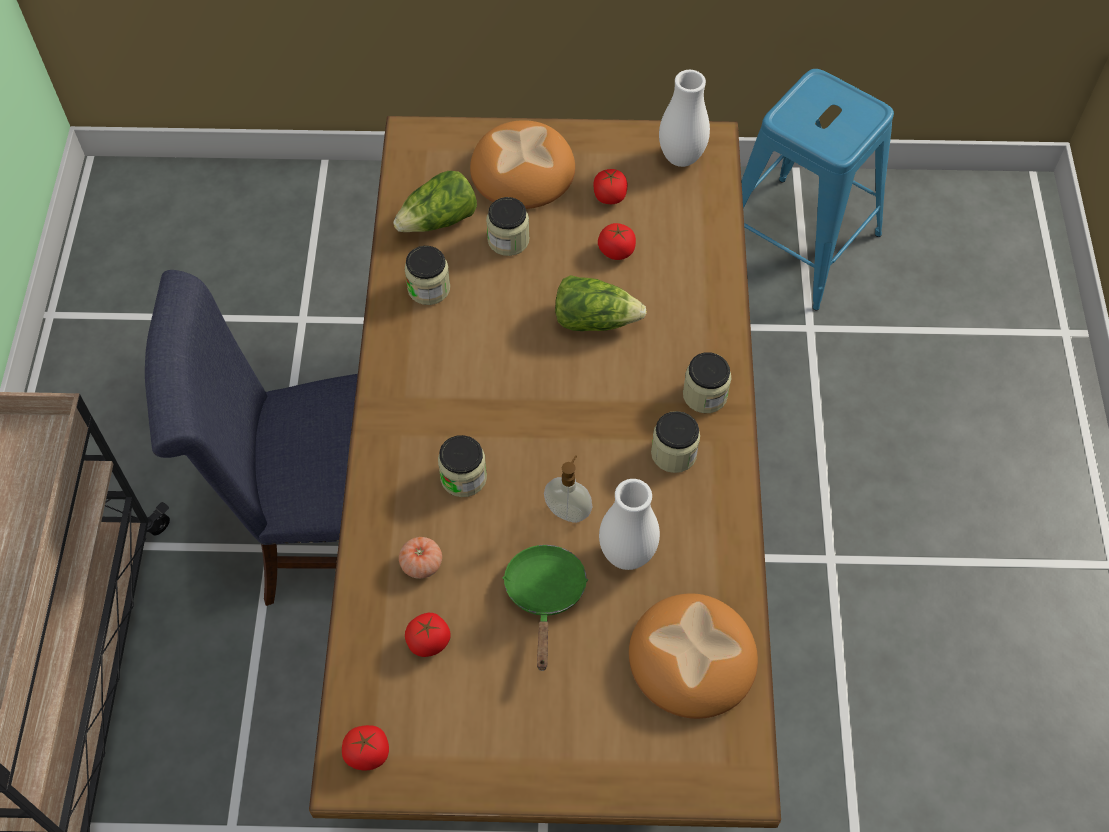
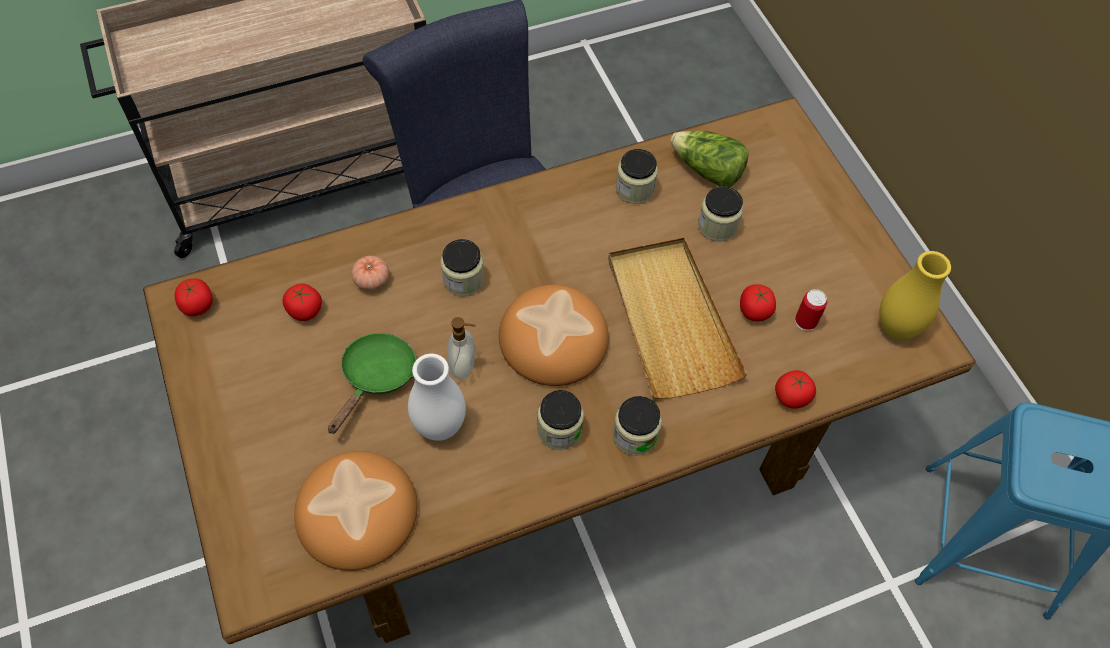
camera: 65 degrees right, 0 degrees up
bread [470,120,575,209] -> bread moved to [499,285,609,386]
green frying pan [502,545,588,671] -> green frying pan turned 45 degrees counterclockwise [328,333,416,434]
lettuce [555,275,647,331] -> beige tray [608,237,747,399]
tomato [593,169,627,204] -> tomato moved to [775,370,816,409]
white vase [659,70,710,167] -> yellow vase [879,251,951,339]
none -> can [795,289,827,331]

